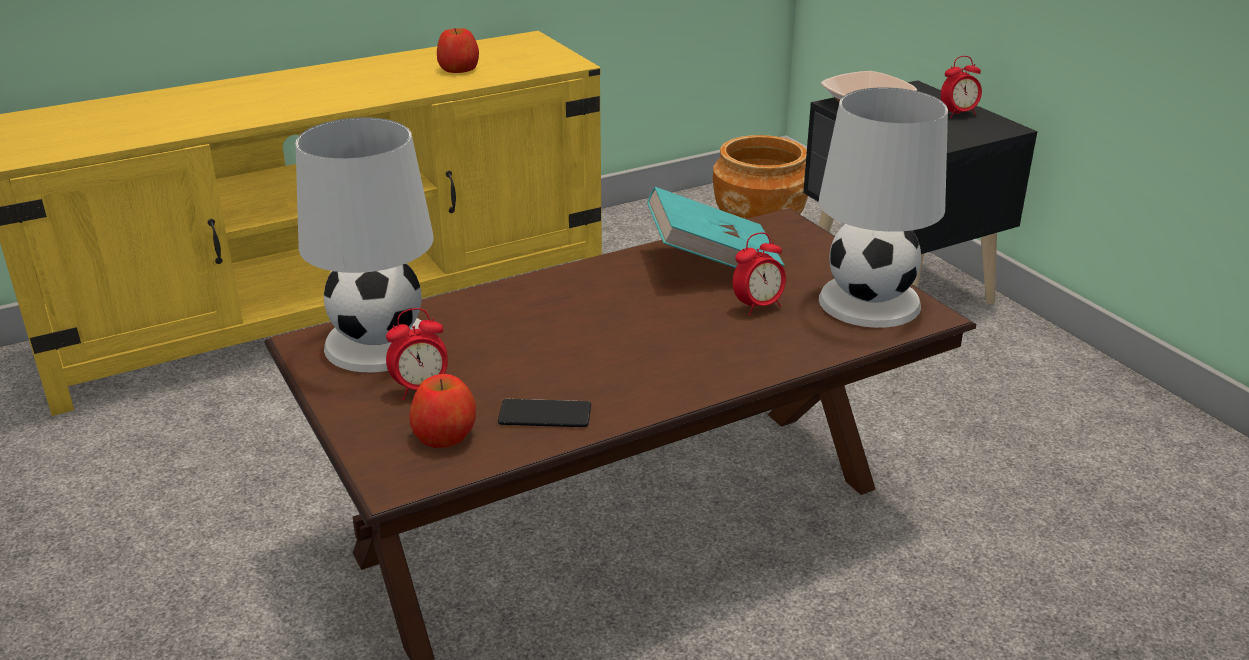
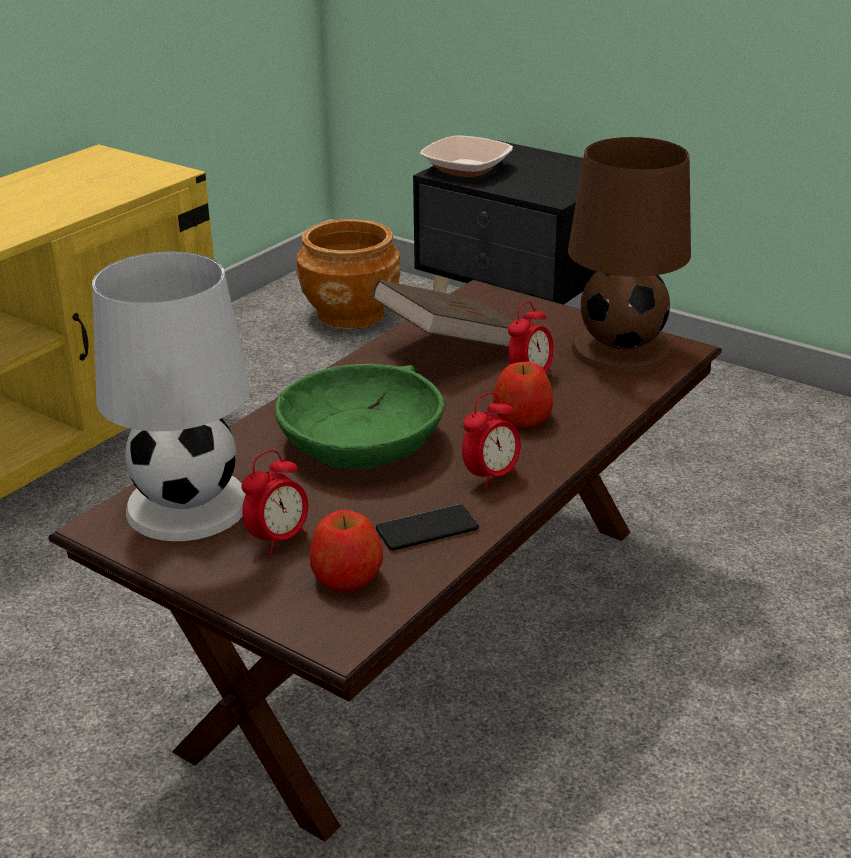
camera: 25 degrees left, 0 degrees up
apple [437,28,479,73] -> apple moved to [493,361,553,428]
turquoise book [647,187,784,268] -> brown book [373,280,513,348]
white table lamp [819,87,948,328] -> brown table lamp [568,137,691,373]
alarm clock [941,56,982,118] -> alarm clock moved to [462,392,521,489]
none -> green bowl [275,364,444,468]

